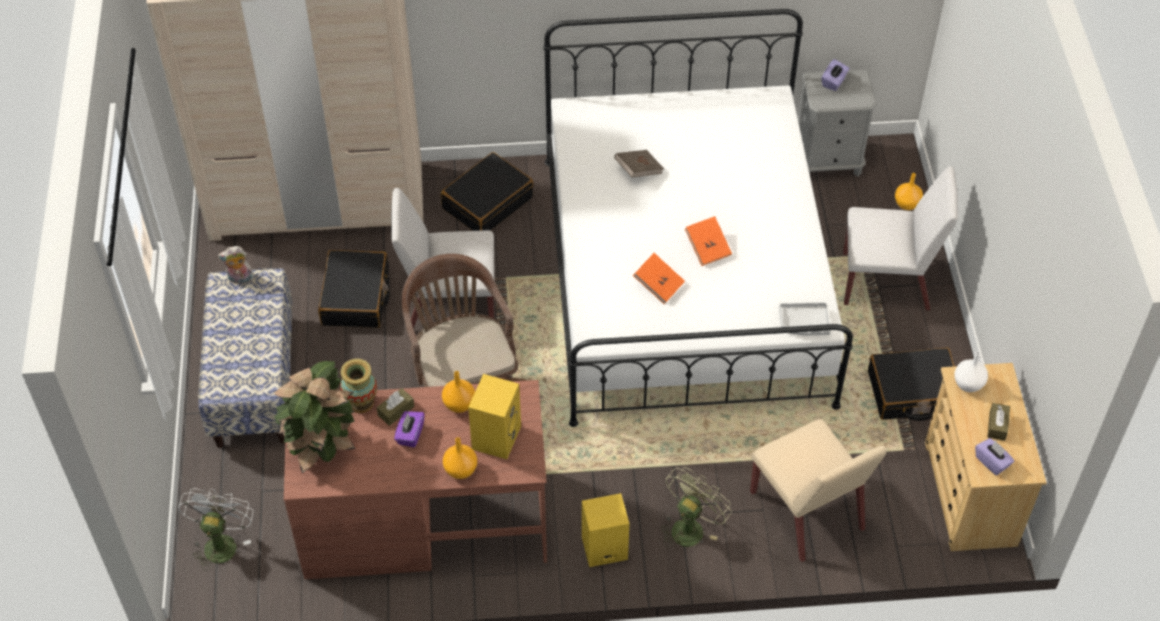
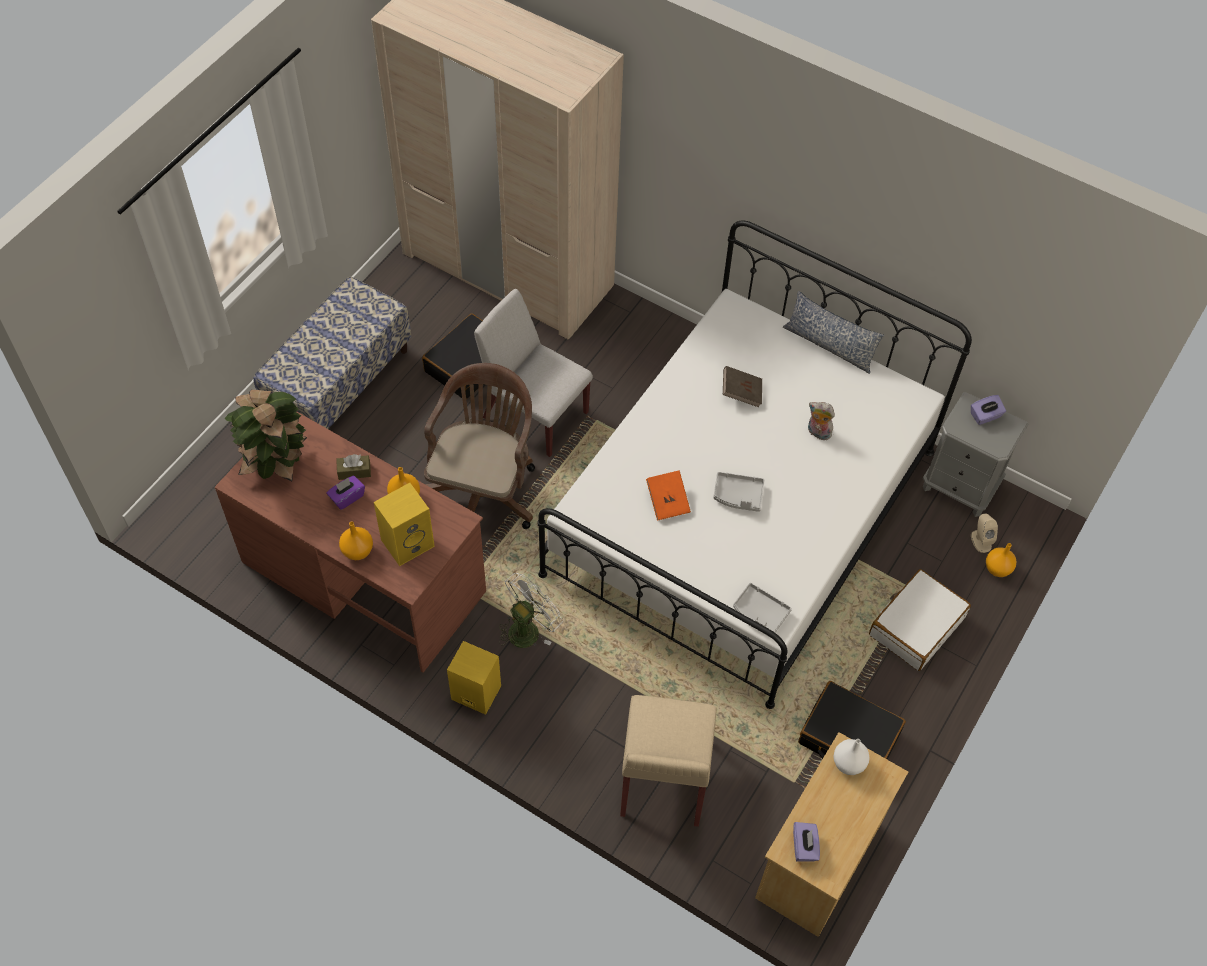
camera: 35 degrees right, 5 degrees up
white fan [178,488,253,571] -> white fan moved to [499,573,563,648]
plush toy [218,246,255,286] -> plush toy moved to [808,402,835,440]
vase [340,359,377,413] -> none
black suitcase [441,152,533,231] -> none
green fan [660,467,731,547] -> none
orange book [685,216,732,266] -> grey tray [713,472,764,512]
white chair [843,166,958,310] -> white suitcase [869,569,971,671]
brown tissue box [987,403,1010,441] -> none
none -> pillow [783,291,884,374]
none -> beige speaker [971,514,998,553]

